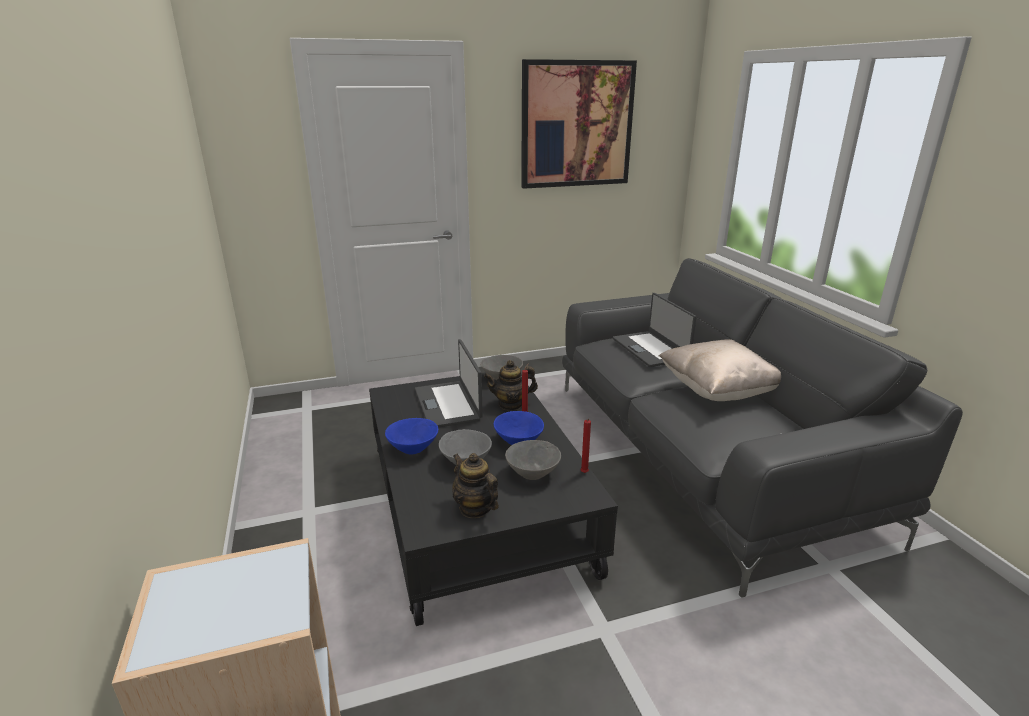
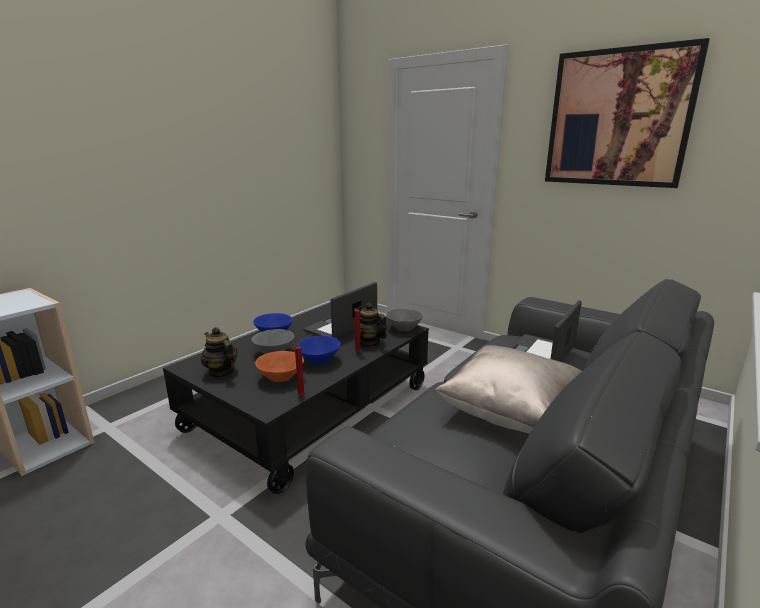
camera: 55 degrees right, 5 degrees down
teapot [452,453,499,518] -> teapot turned 60 degrees counterclockwise [201,327,237,378]
grey bowl [505,440,561,480] -> orange bowl [255,351,304,382]

